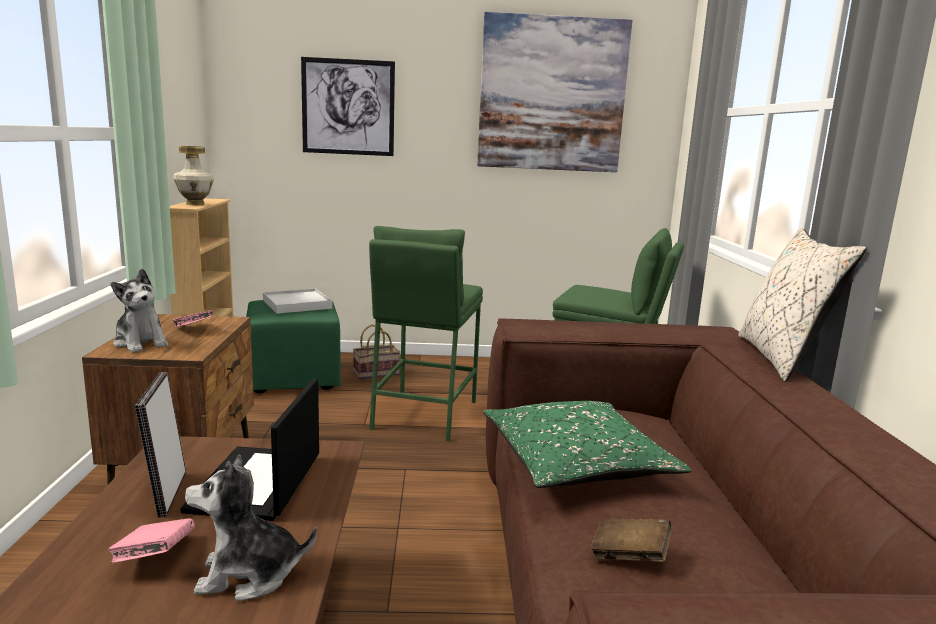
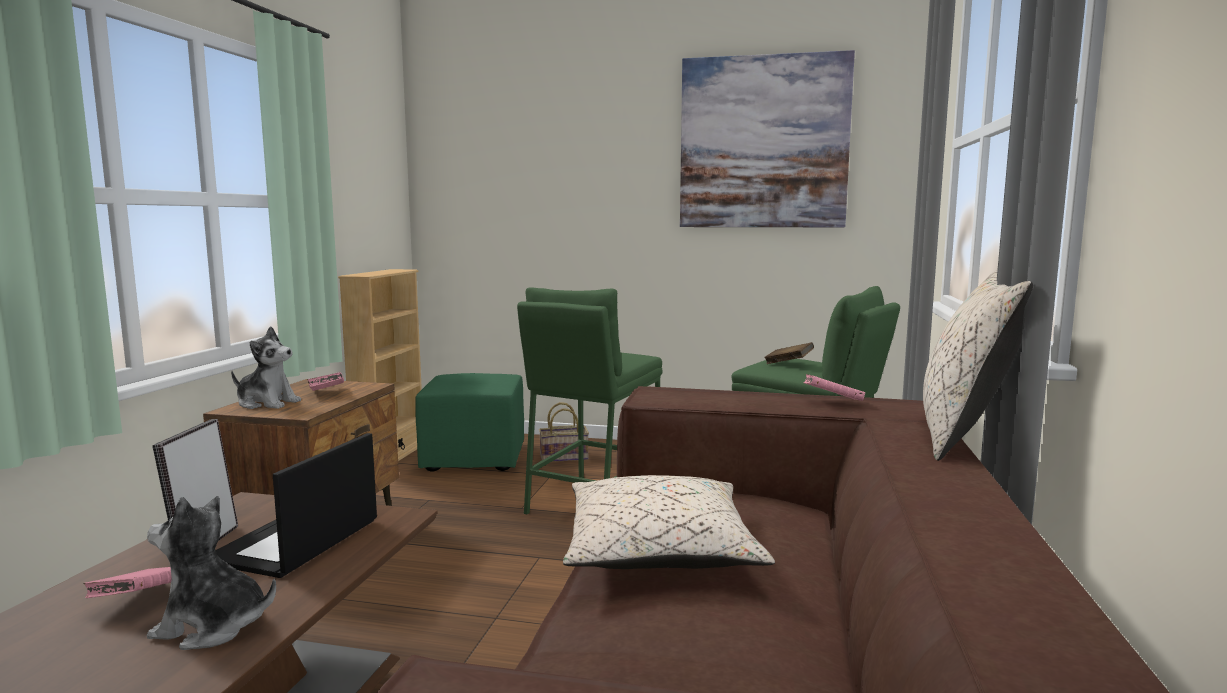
camera: 15 degrees right, 5 degrees down
plush toy [111,269,168,352] -> plush toy turned 45 degrees counterclockwise [231,326,301,409]
vase [173,146,214,205] -> none
white tray [263,289,332,314] -> none
picture [301,57,395,156] -> none
green pillow [483,401,692,488] -> beige pillow [563,475,775,569]
brown book [591,518,672,562] -> brown book moved to [764,342,814,364]
none -> pink book [804,374,865,401]

